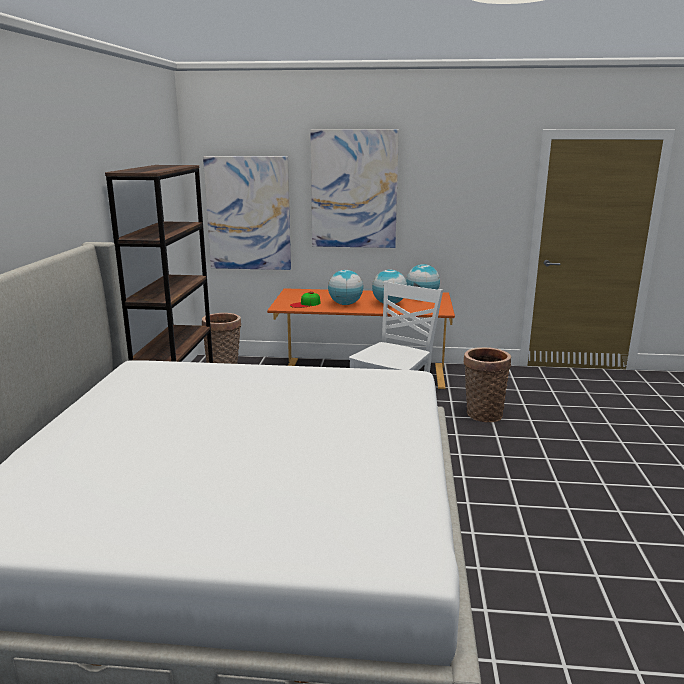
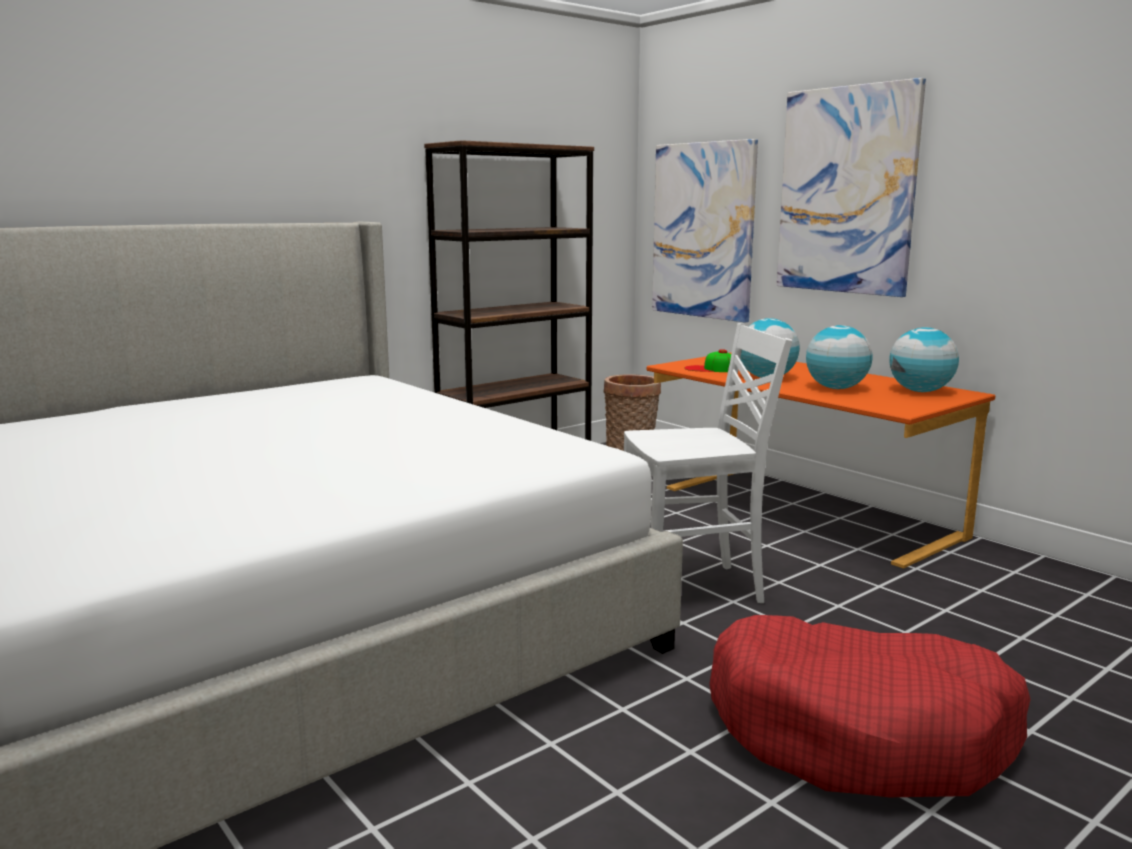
camera: 45 degrees right, 5 degrees down
basket [464,347,511,422] -> none
none -> red dog bed [709,615,1031,797]

